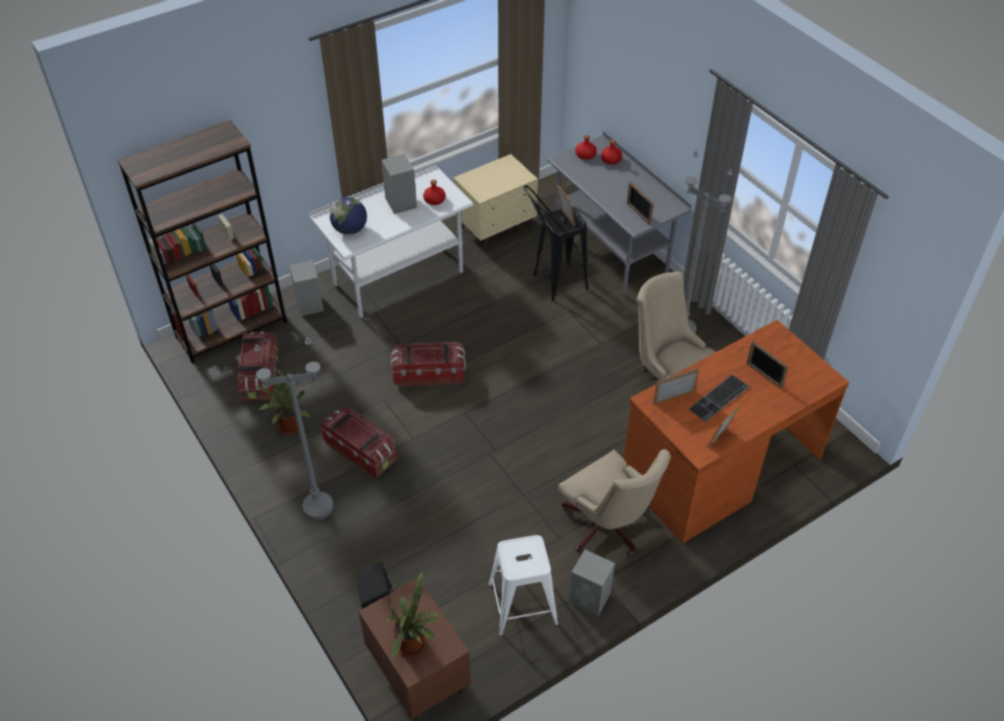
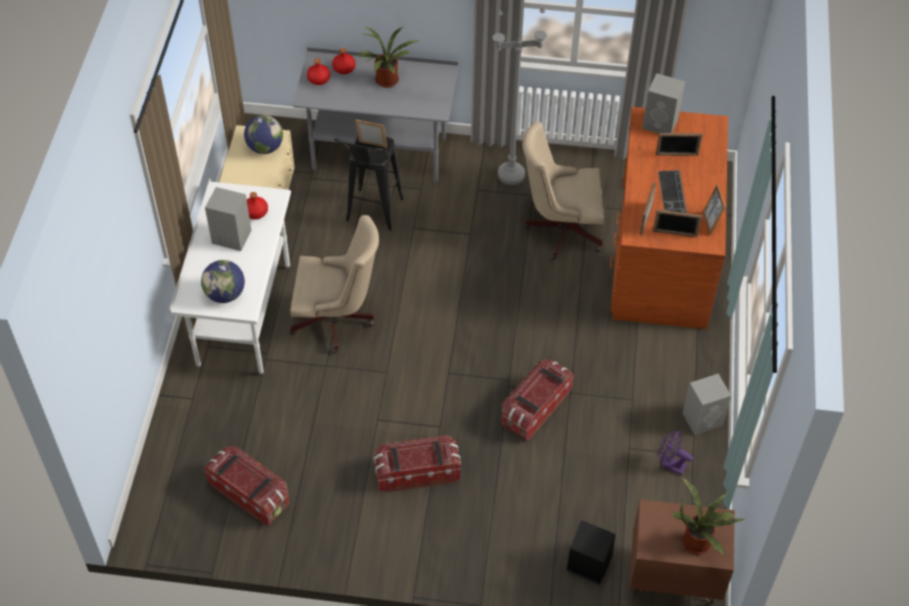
camera: 50 degrees left, 5 degrees up
brown bookcase [117,120,287,363] -> none
potted plant [253,369,310,435] -> potted plant moved to [357,27,418,88]
grey floor lamp [254,337,333,520] -> none
grey speaker [289,260,324,316] -> grey speaker moved to [642,73,685,133]
storage box [391,342,466,386] -> storage box moved to [502,359,574,440]
white stool [488,535,558,636] -> purple fan [658,430,693,475]
beige office chair [558,449,671,556] -> beige office chair moved to [289,215,379,354]
picture frame [627,181,654,225] -> picture frame moved to [653,209,702,237]
none -> globe [244,115,283,154]

